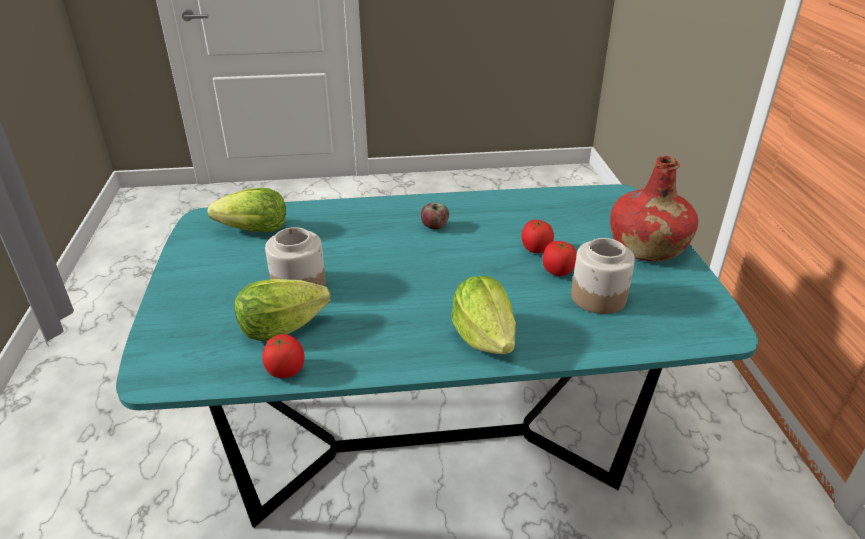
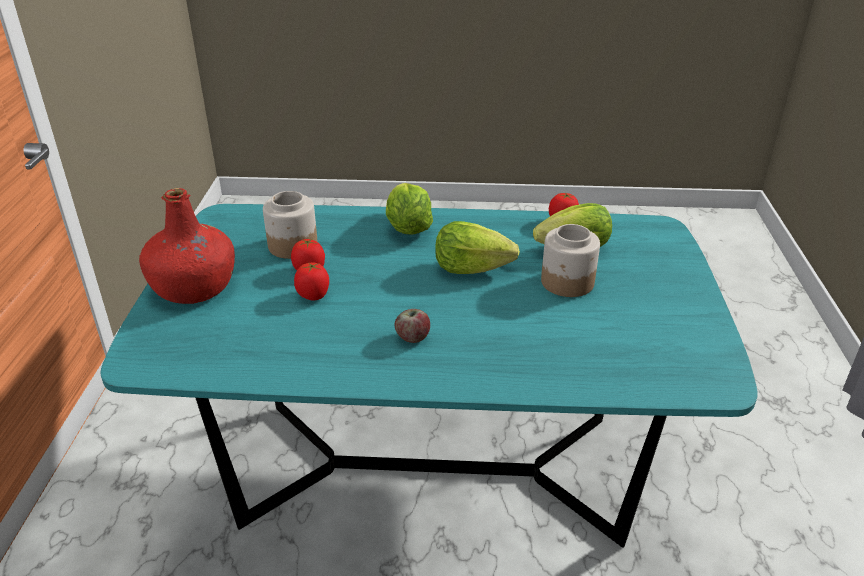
camera: 170 degrees left, 0 degrees up
lettuce [208,188,286,232] -> lettuce moved to [435,221,520,274]

